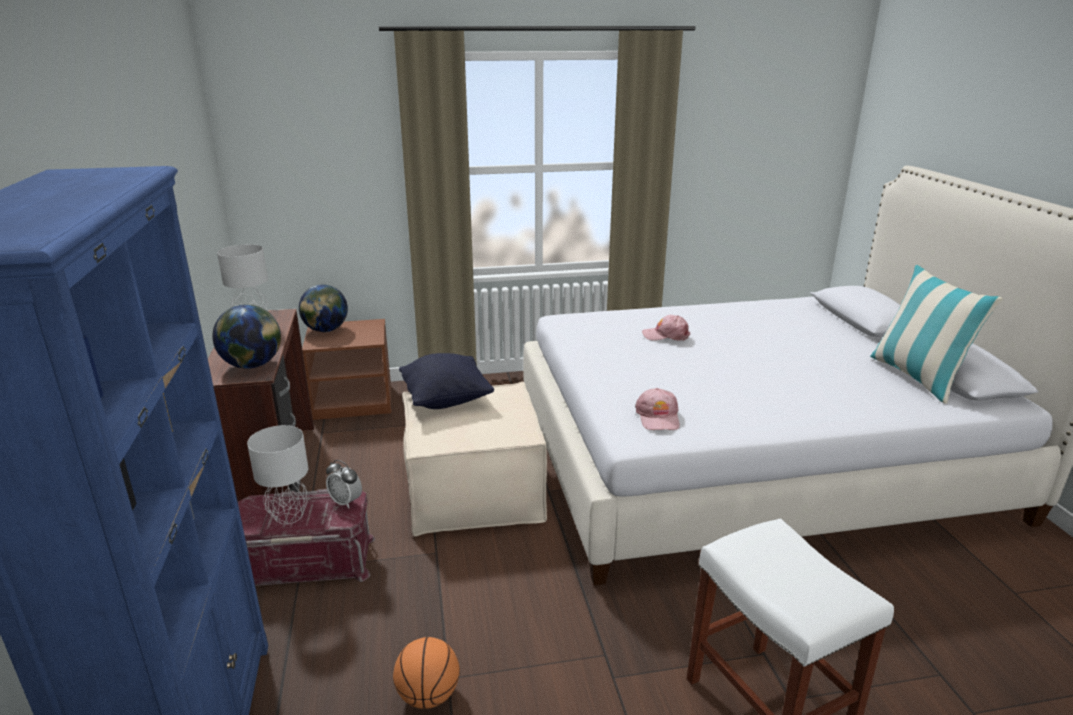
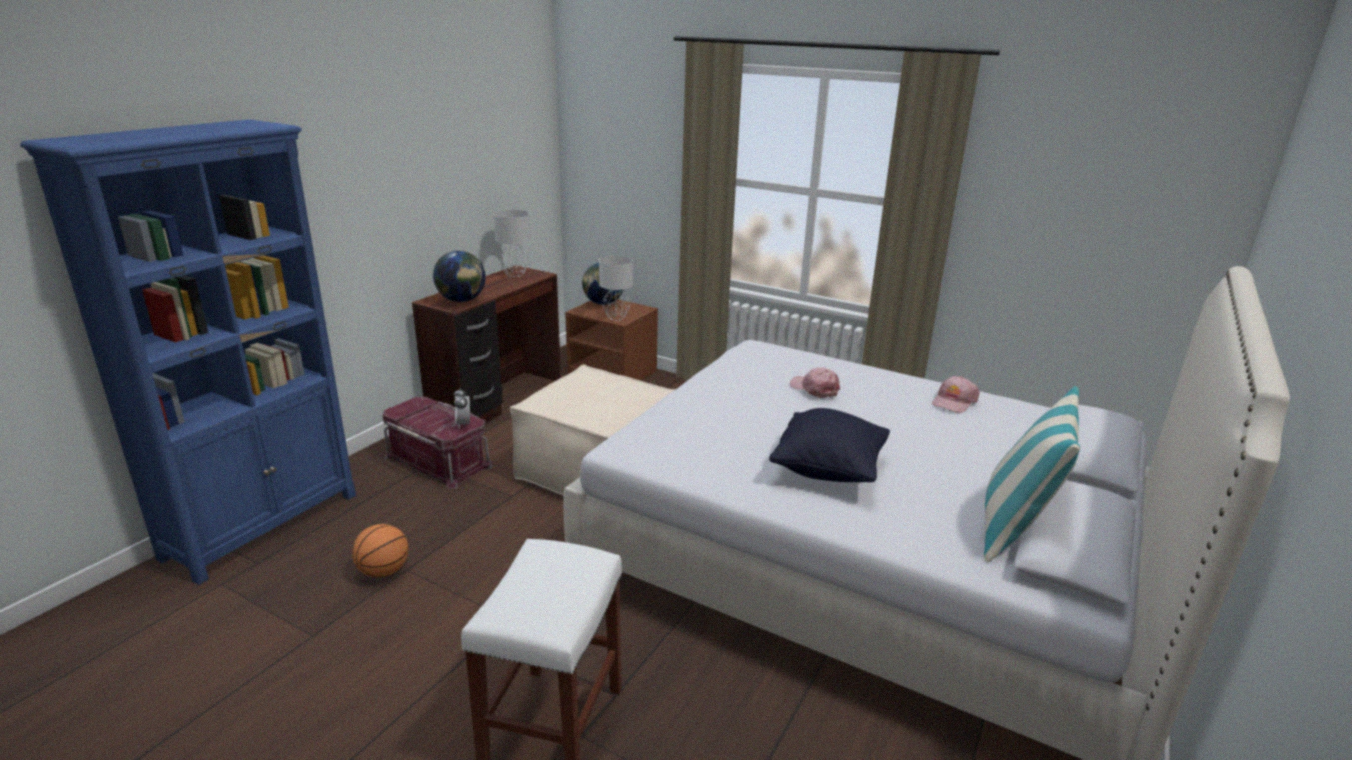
camera: 40 degrees right, 0 degrees up
grey table lamp [247,425,309,524] -> grey table lamp moved to [599,255,633,320]
black pillow [399,353,494,409] -> black pillow moved to [769,408,890,482]
pink cap [635,388,680,430] -> pink cap moved to [932,376,980,413]

